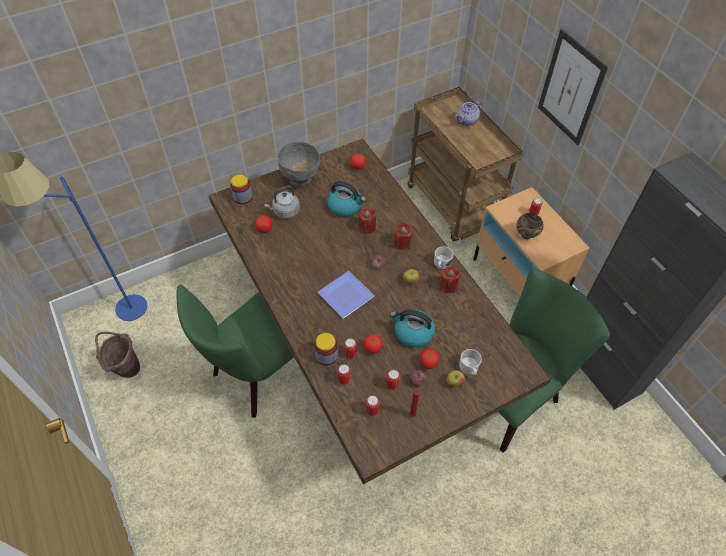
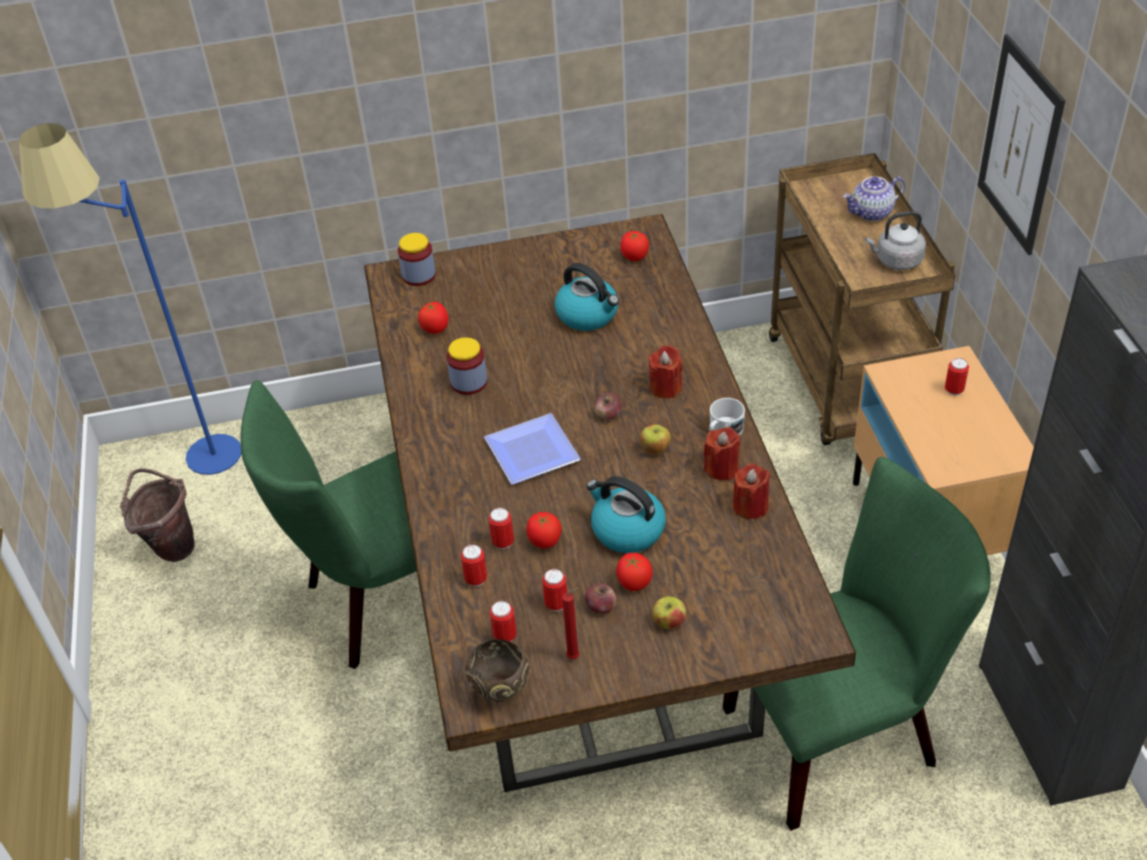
camera: 20 degrees right, 10 degrees down
grey kettle [264,186,300,219] -> grey kettle moved to [865,211,926,270]
grey bowl [278,142,320,187] -> none
jar [314,333,338,365] -> jar moved to [447,337,487,395]
red candle [359,207,376,234] -> red candle moved to [733,463,770,519]
white mug [459,349,482,375] -> none
brown bowl [517,213,544,239] -> brown bowl moved to [465,639,529,702]

